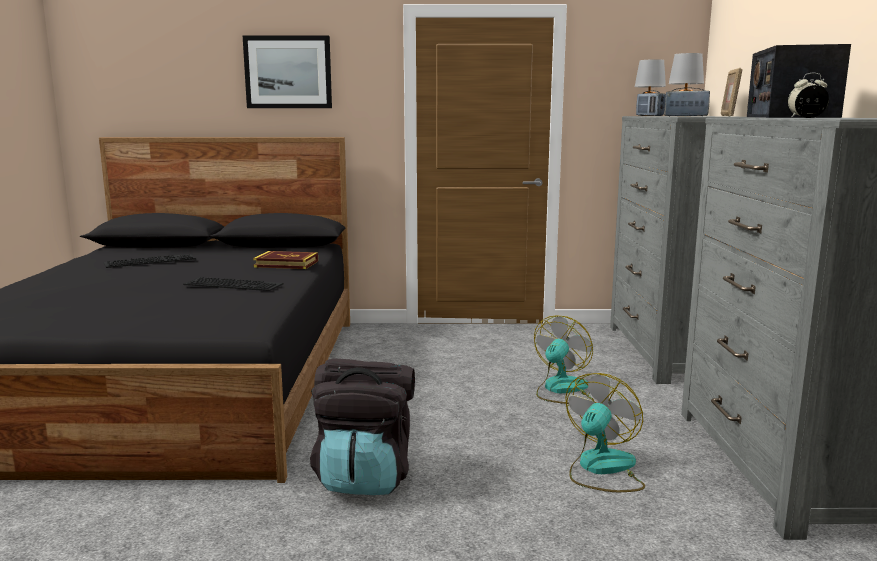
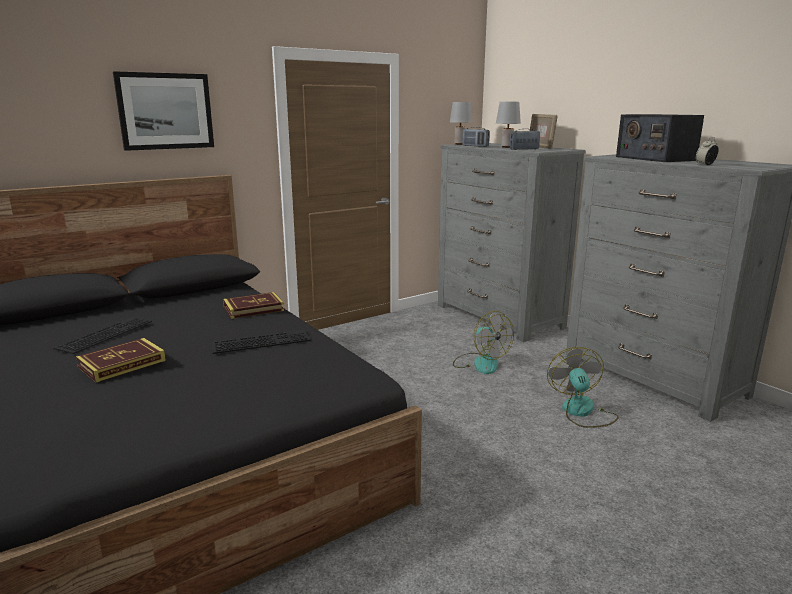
camera: 35 degrees left, 5 degrees up
black backpack [310,358,415,495] -> none
fan [534,315,594,404] -> fan turned 150 degrees clockwise [453,311,514,374]
none -> book [76,338,166,382]

